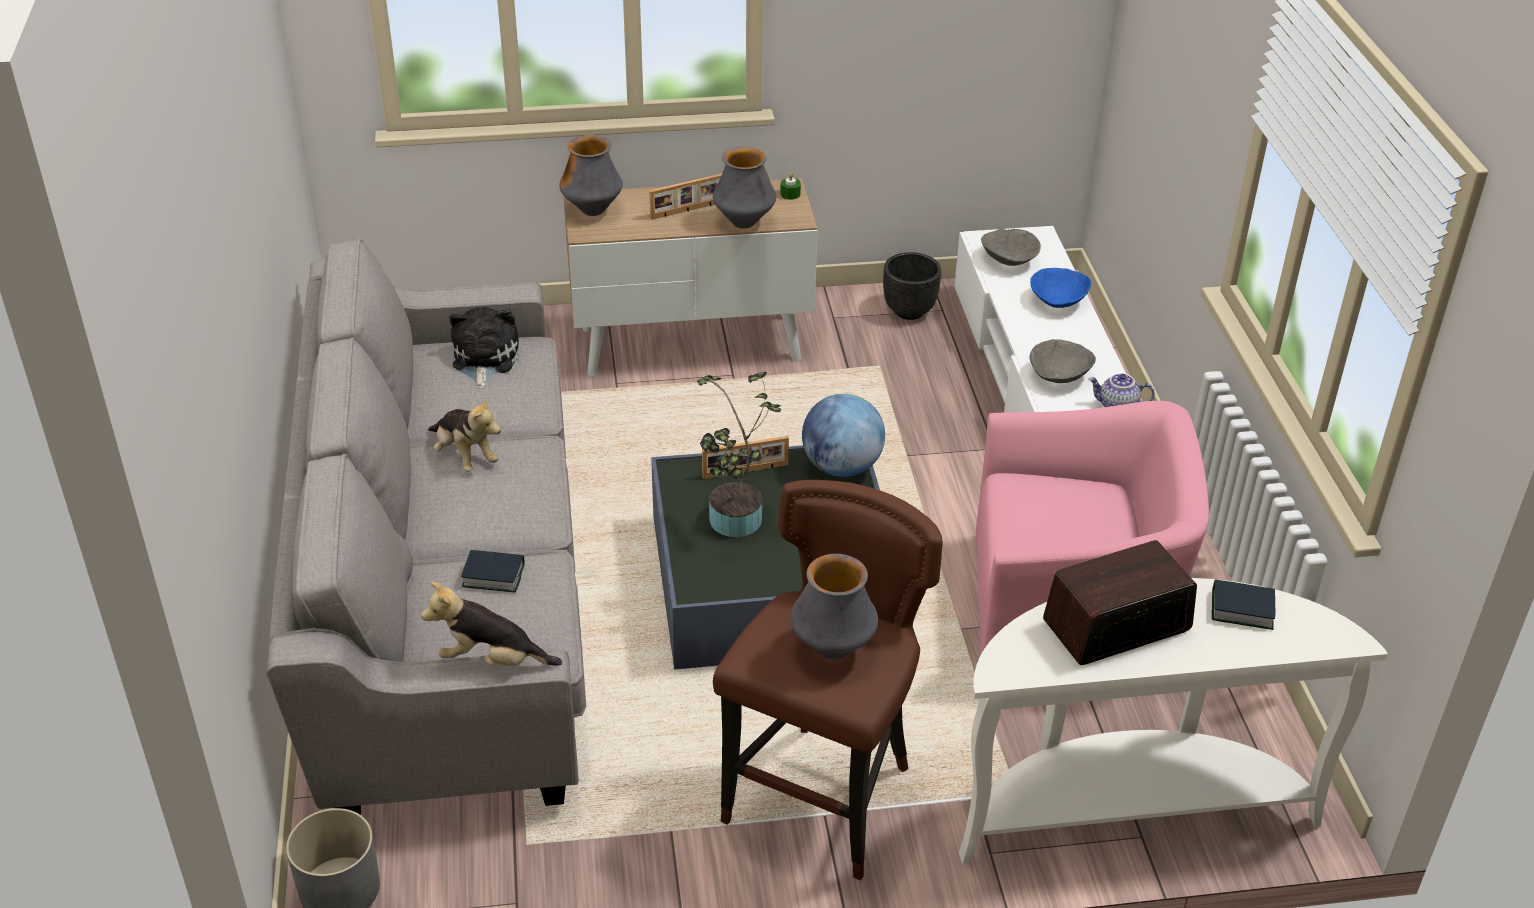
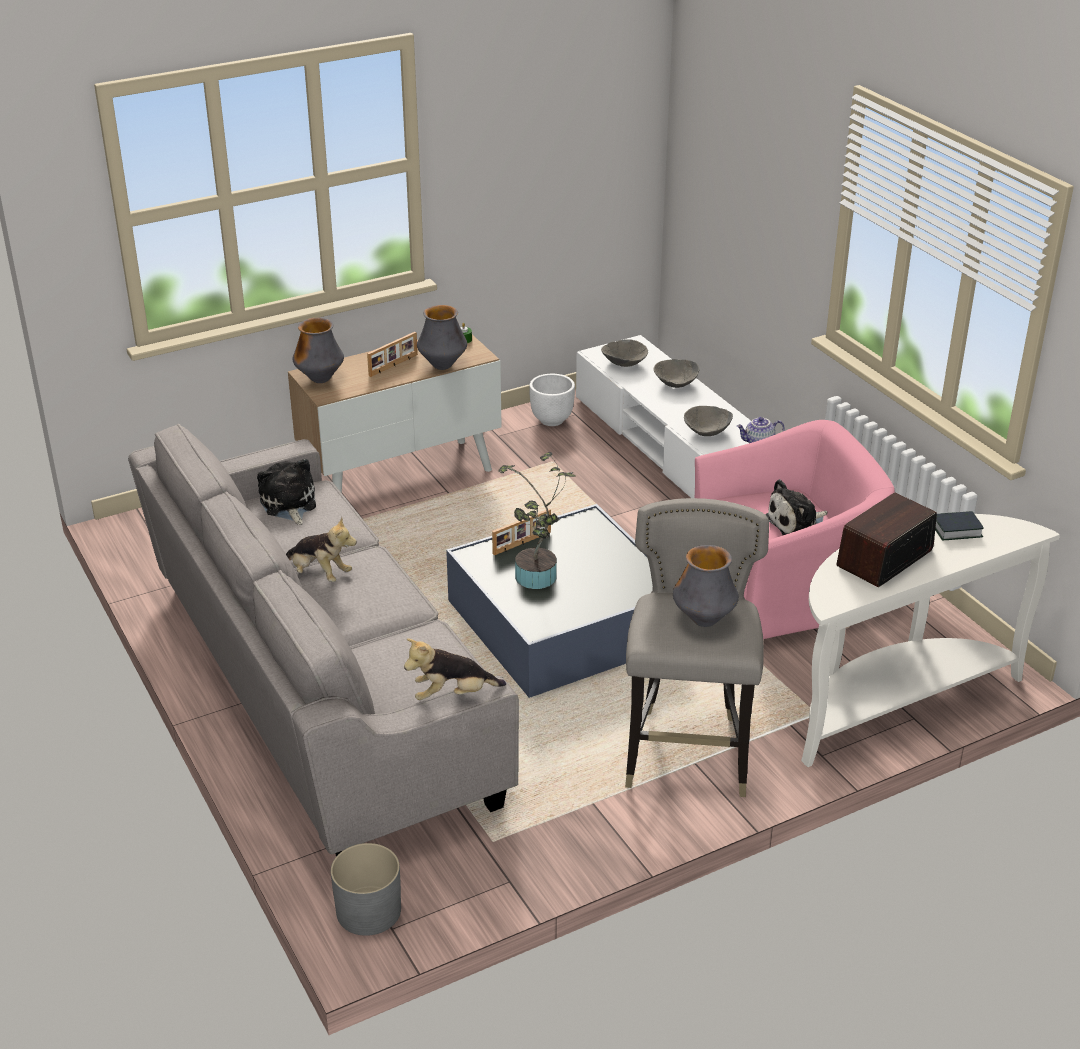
camera: 20 degrees left, 5 degrees down
book [461,550,524,593] -> none
brown stool [713,480,943,881] -> grey stool [625,498,769,797]
globe [802,394,885,477] -> none
black planter [883,252,942,320] -> white planter [529,374,575,426]
blue bowl [1030,268,1091,308] -> grey bowl [653,359,699,388]
none -> plush toy [765,479,828,535]

